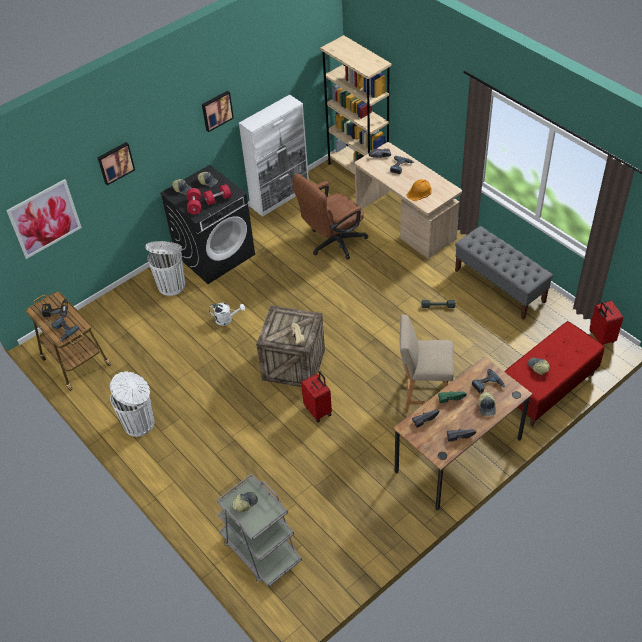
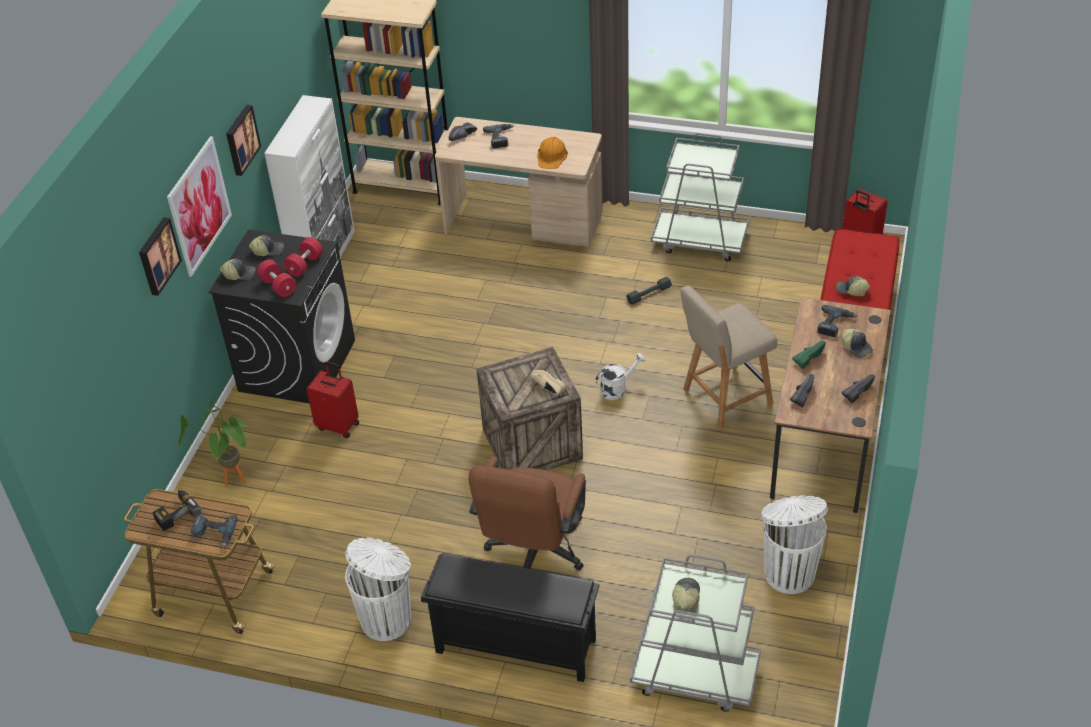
camera: 35 degrees left, 5 degrees down
picture [6,179,82,259] -> picture moved to [167,136,232,277]
white trash can [145,241,185,296] -> white trash can moved to [762,495,828,594]
white watering can [209,303,245,326] -> white watering can moved to [595,353,645,400]
brown office chair [292,174,368,260] -> brown office chair moved to [469,456,586,571]
red suitcase [301,371,332,423] -> red suitcase moved to [306,361,359,439]
grey bench [455,226,553,320] -> grey cart [651,133,749,261]
none -> potted plant [178,397,249,487]
none -> black shoe rack [421,553,599,682]

